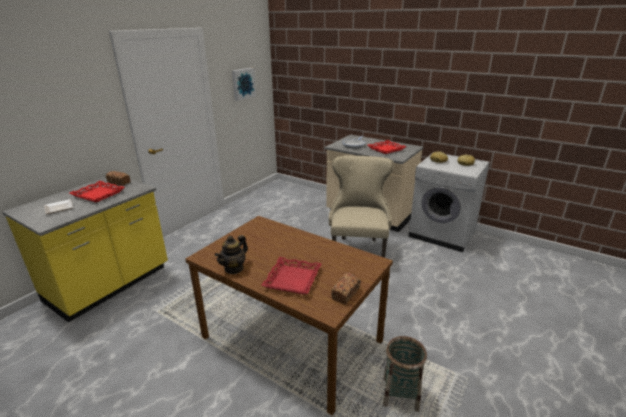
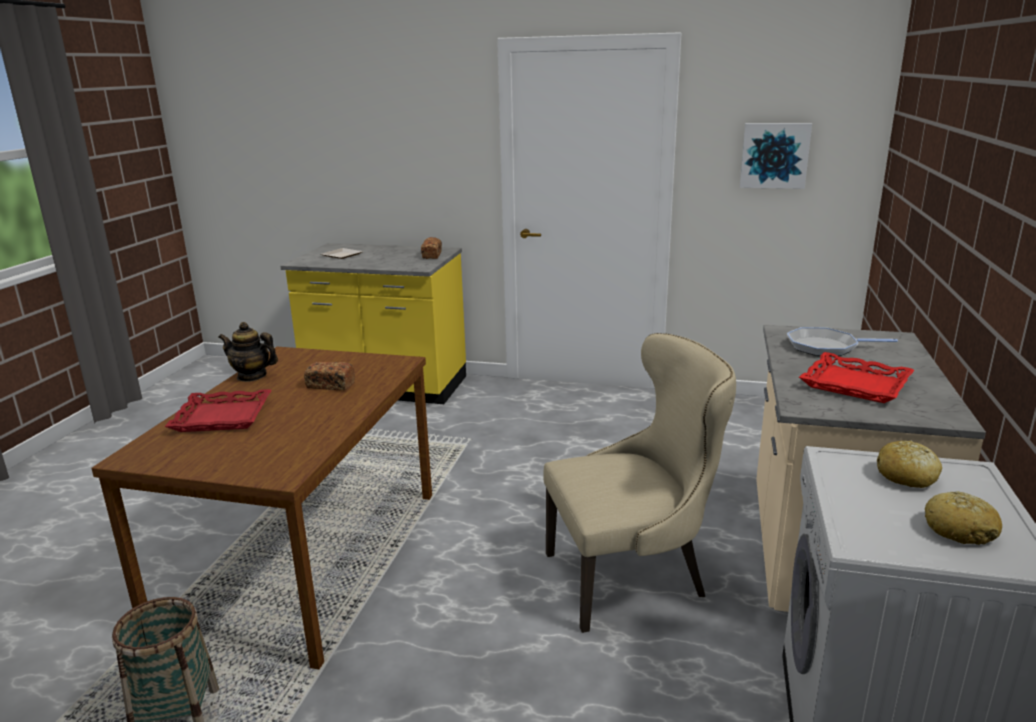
camera: 70 degrees right, 5 degrees down
red tray [69,181,125,202] -> none
bread [331,272,361,305] -> bread moved to [304,362,355,391]

